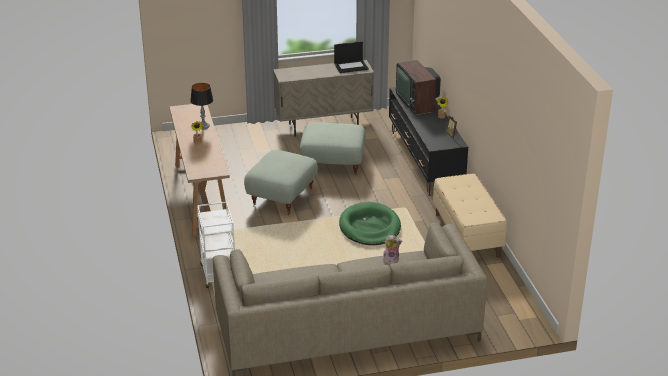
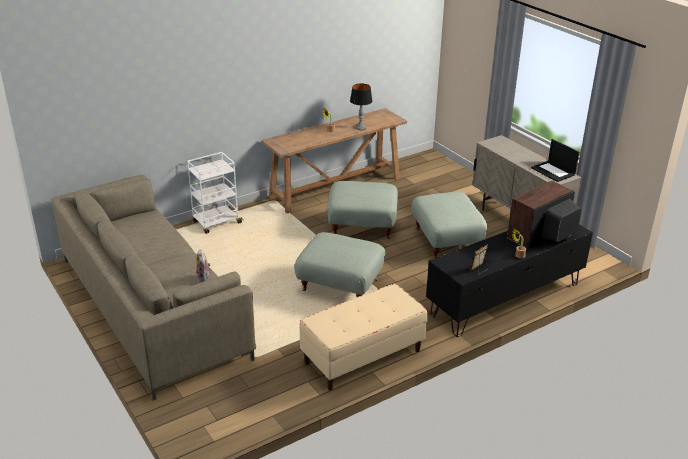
camera: 70 degrees right, 0 degrees up
green dog bed [339,202,401,245] -> grey ottoman [294,232,385,297]

